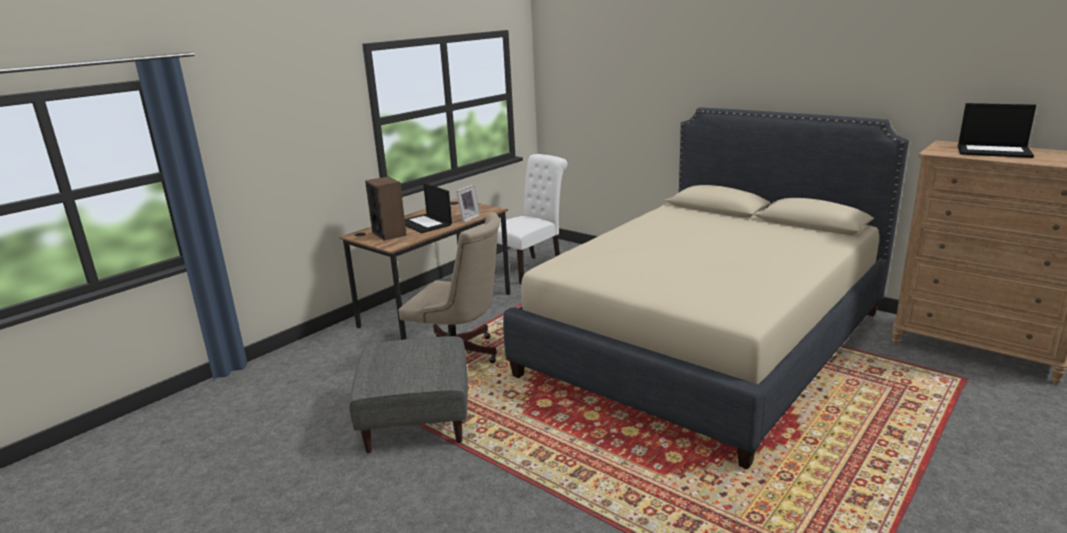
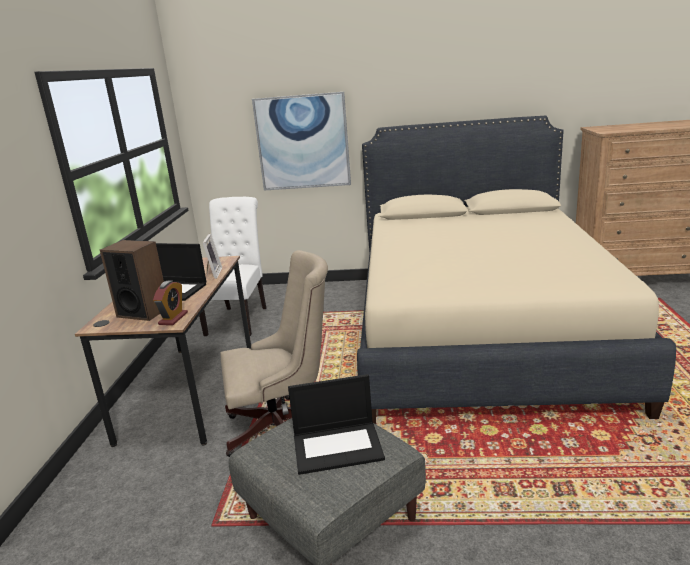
camera: 35 degrees left, 0 degrees up
laptop [958,103,1036,158] -> laptop moved to [288,374,385,475]
none -> alarm clock [153,281,188,325]
none -> picture [252,92,351,191]

